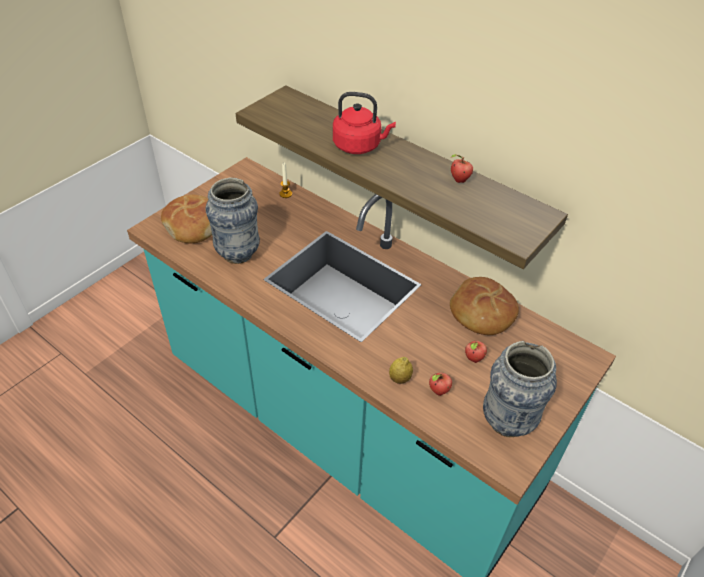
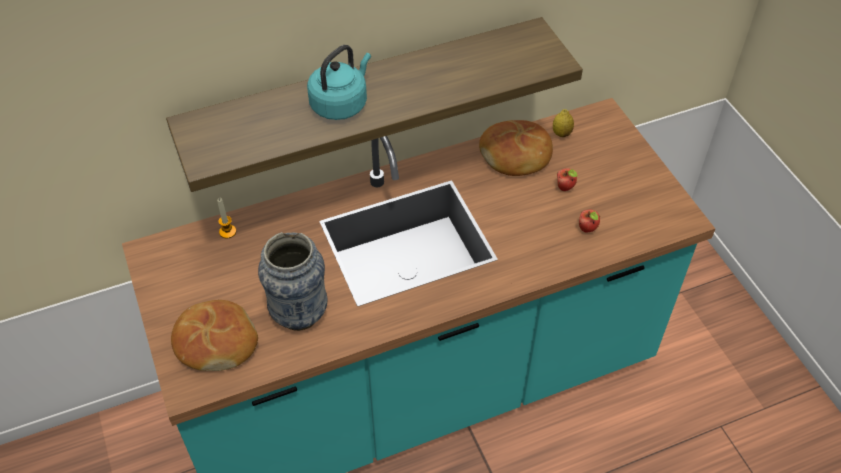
camera: 60 degrees left, 5 degrees up
red kettle [333,92,396,154] -> turquoise kettle [307,45,371,120]
lemon [389,357,413,384] -> lemon moved to [553,109,574,137]
apple [451,154,473,183] -> none
vase [483,341,557,437] -> none

